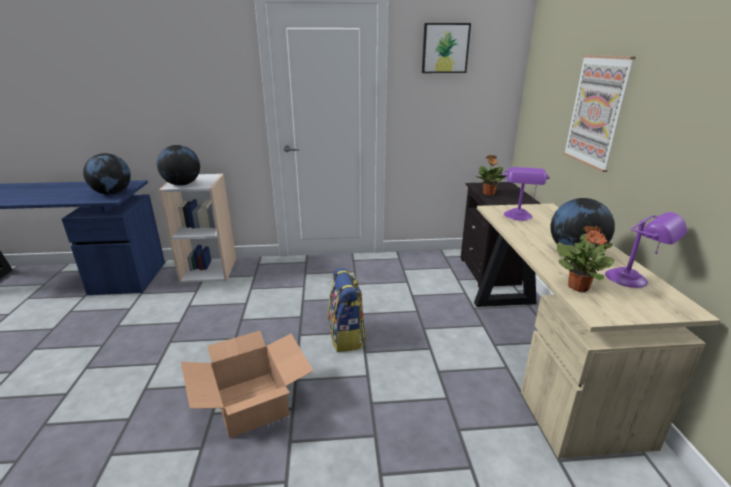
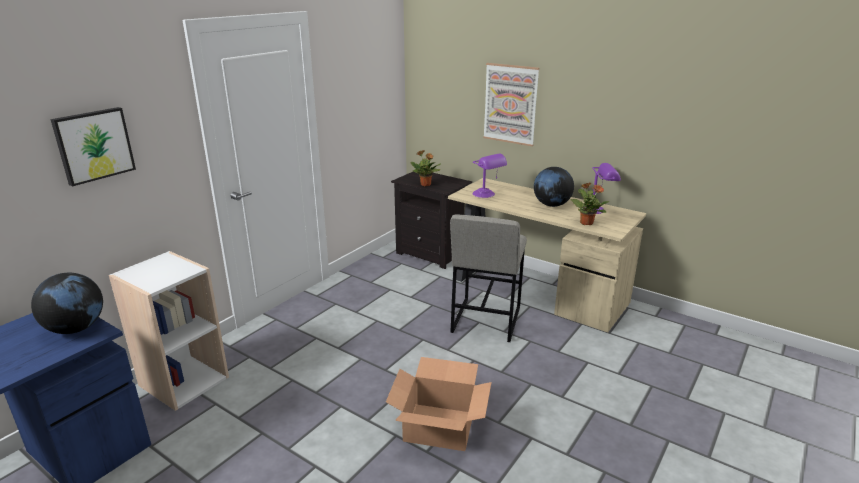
camera: 50 degrees left, 0 degrees up
globe [157,145,200,186] -> none
backpack [328,268,366,352] -> none
picture [422,23,471,73] -> picture moved to [50,107,136,186]
none -> grey chair [450,214,527,342]

